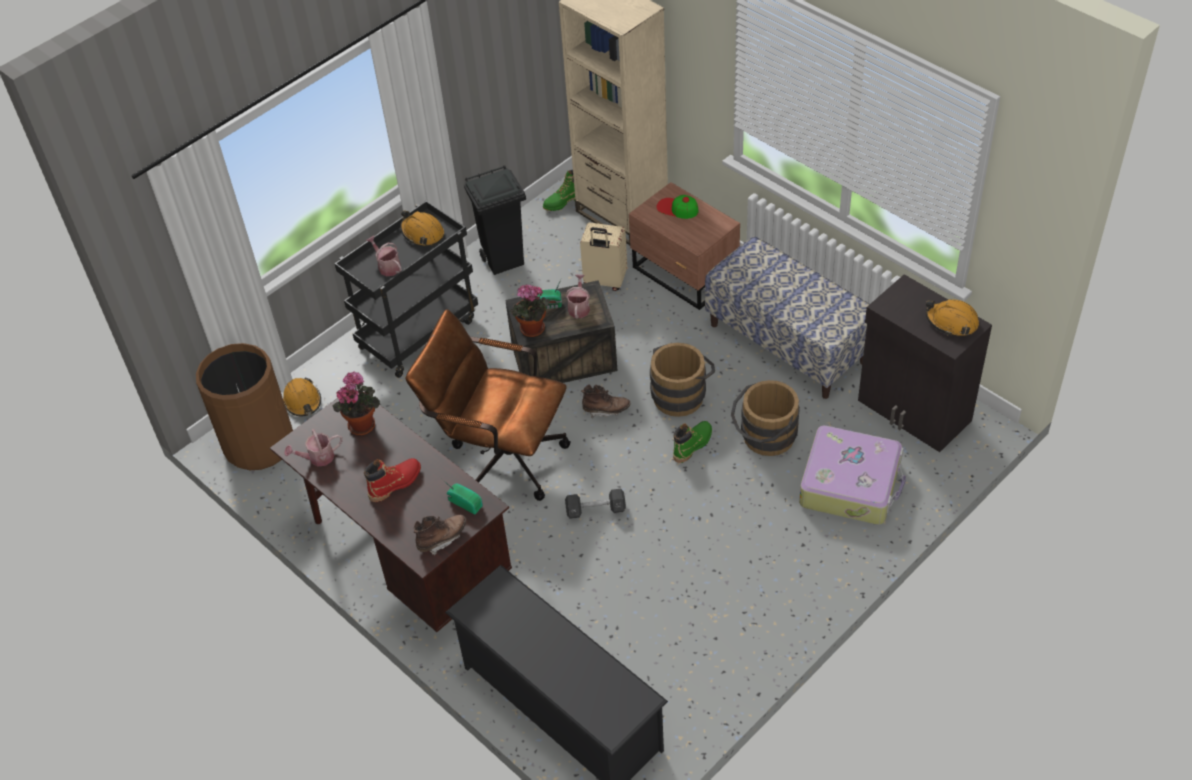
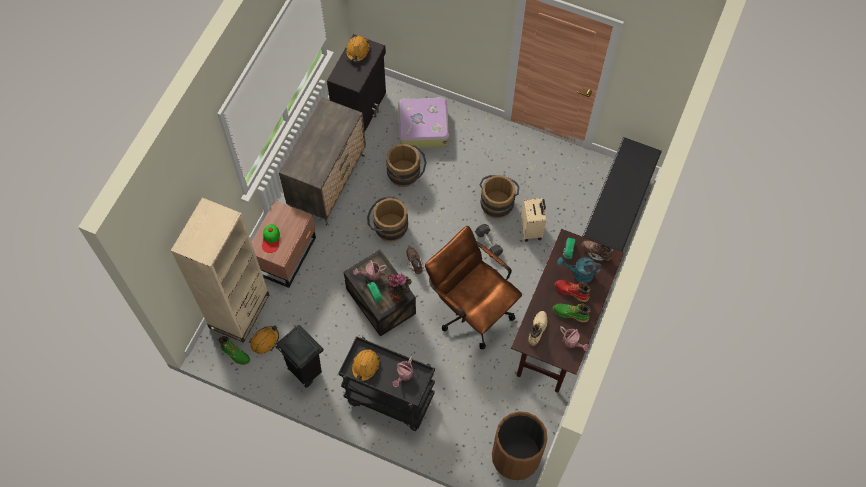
camera: 115 degrees left, 15 degrees up
orange hard hat [283,377,321,417] -> orange hard hat moved to [249,326,279,354]
potted plant [332,371,380,436] -> beige boot [528,311,547,346]
brown office chair [405,309,571,501] -> brown office chair turned 135 degrees clockwise [425,225,522,349]
beige suitcase [580,222,627,291] -> beige suitcase moved to [521,198,546,242]
green boot [673,421,712,463] -> green boot moved to [553,304,591,323]
bench [705,236,870,399] -> dresser [279,97,366,226]
none -> brown bucket [479,175,520,219]
none -> turquoise watering can [557,257,602,283]

